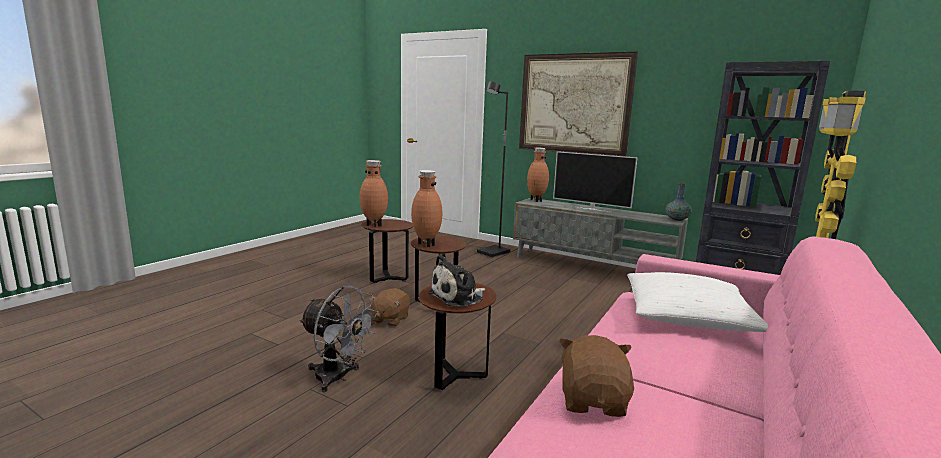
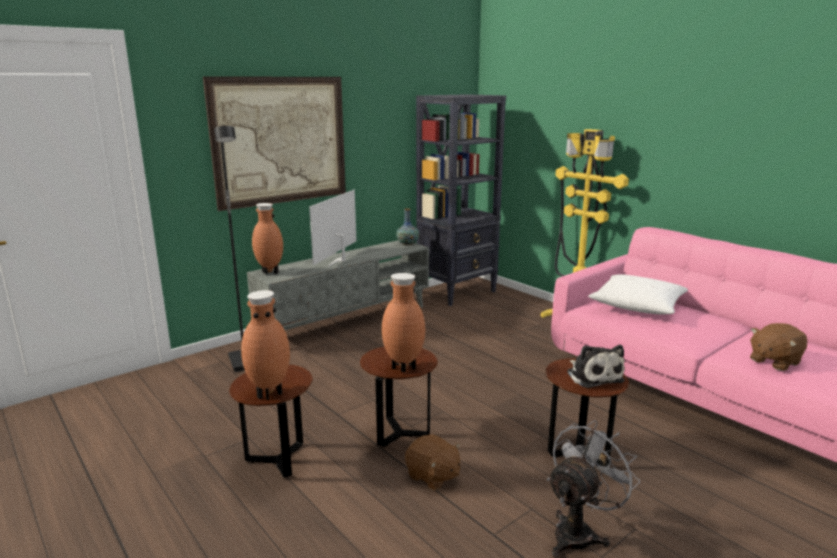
camera: 70 degrees left, 5 degrees up
television [553,151,638,212] -> television turned 150 degrees clockwise [309,190,356,267]
brown plush toy [559,335,634,417] -> brown plush toy turned 60 degrees counterclockwise [750,323,807,371]

